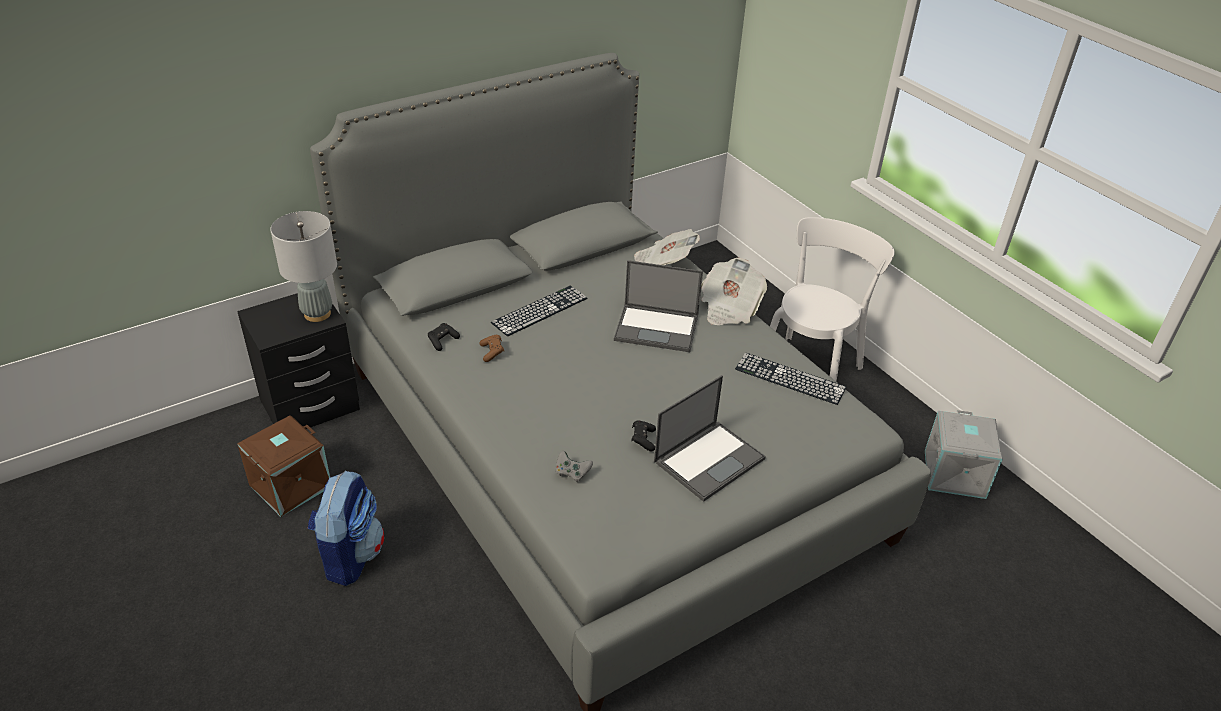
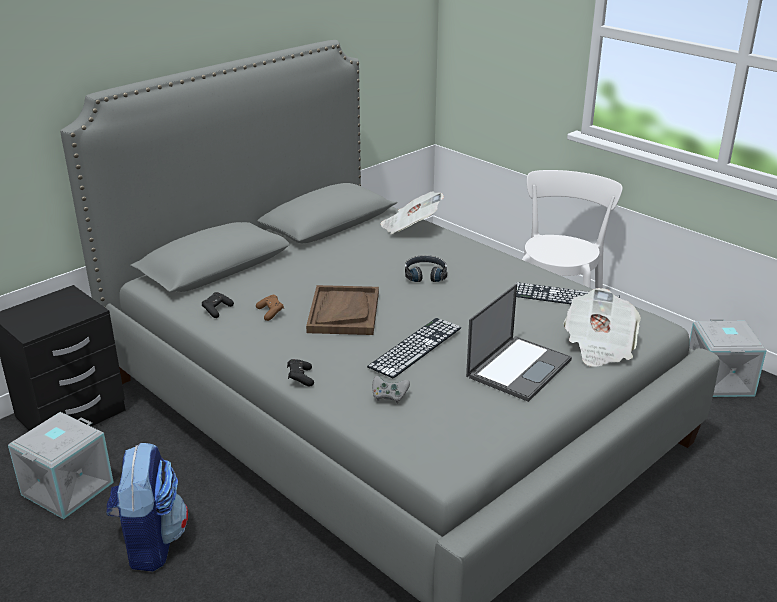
camera: 10 degrees left, 10 degrees down
brown storage box [237,415,330,517] -> grey storage box [8,412,114,519]
grey table lamp [270,211,337,322] -> none
keyboard [491,286,587,337] -> keyboard moved to [367,318,461,379]
laptop [614,260,703,352] -> black headphones [405,255,447,282]
black game controller [631,421,656,451] -> black game controller moved to [287,359,314,387]
newspaper [701,258,767,325] -> newspaper moved to [564,288,641,367]
none -> brown tray [306,285,379,335]

